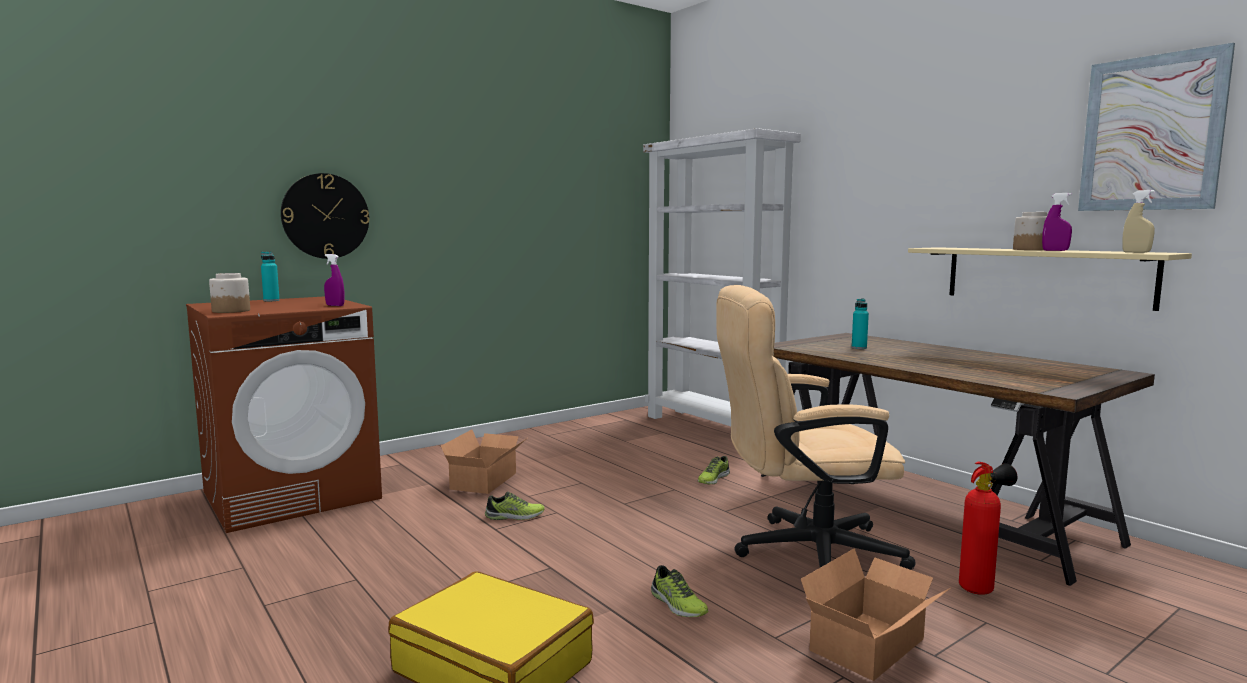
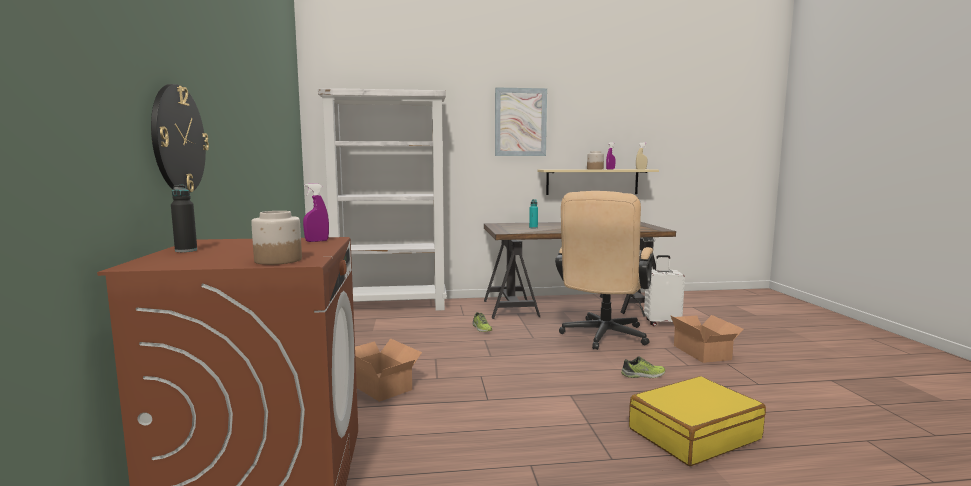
camera: 60 degrees left, 0 degrees up
turquoise bottle [261,251,280,301] -> black bottle [171,185,197,252]
shoe [485,492,545,520] -> none
fire extinguisher [959,461,1017,595] -> white suitcase [644,255,685,326]
picture [1078,43,1235,211] -> picture moved to [495,87,547,156]

